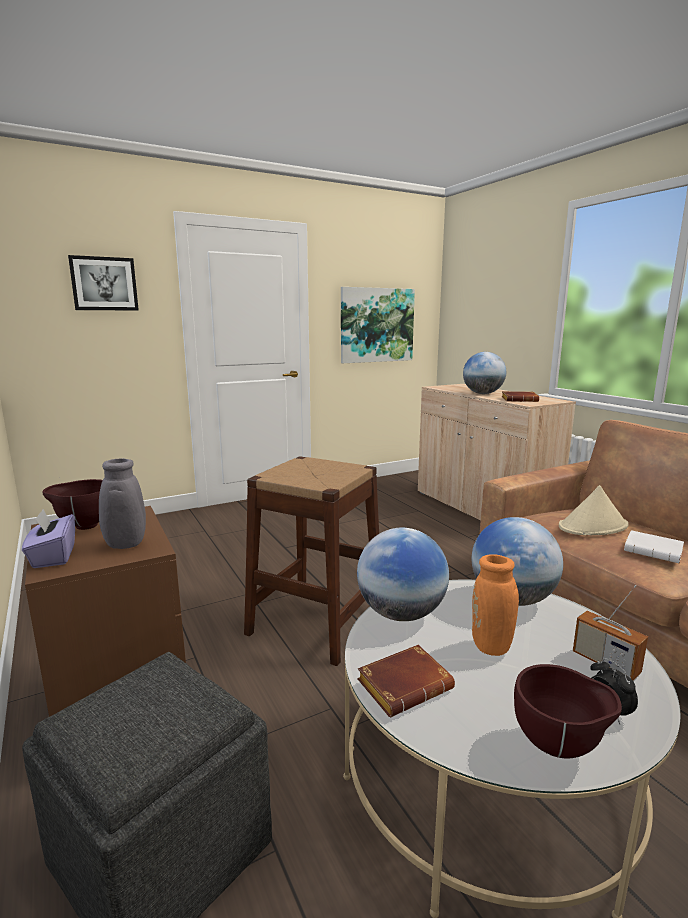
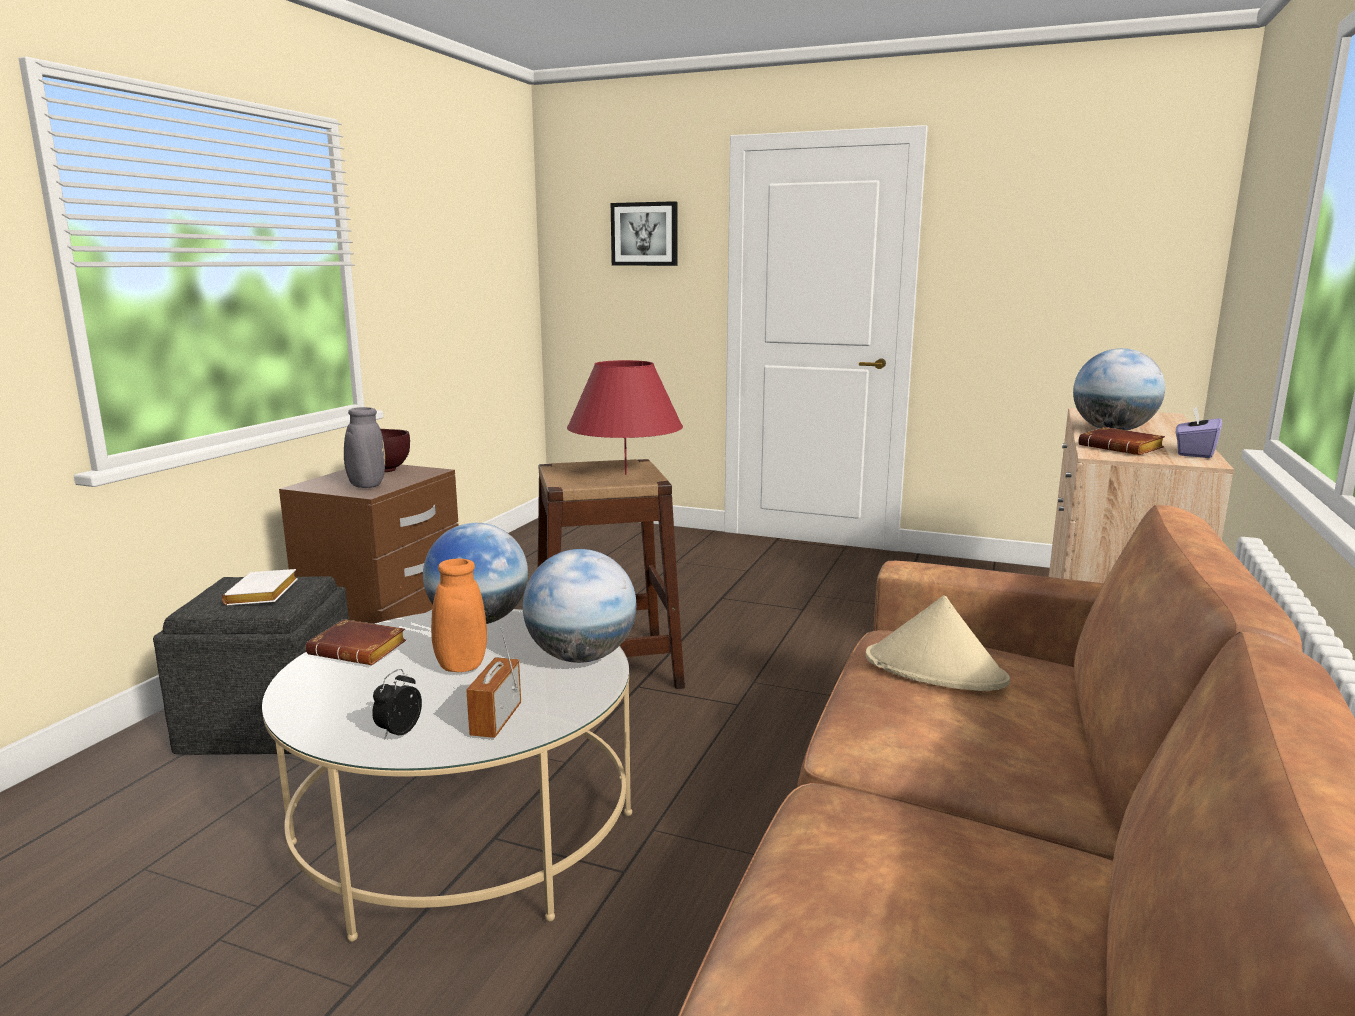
camera: 50 degrees right, 0 degrees up
purple tissue box [22,509,75,568] -> purple tissue box moved to [1176,405,1222,458]
picture [341,287,415,363] -> none
brown bowl [514,664,622,758] -> none
white book [624,530,684,563] -> white book moved to [222,569,298,605]
none -> red table lamp [567,360,683,475]

